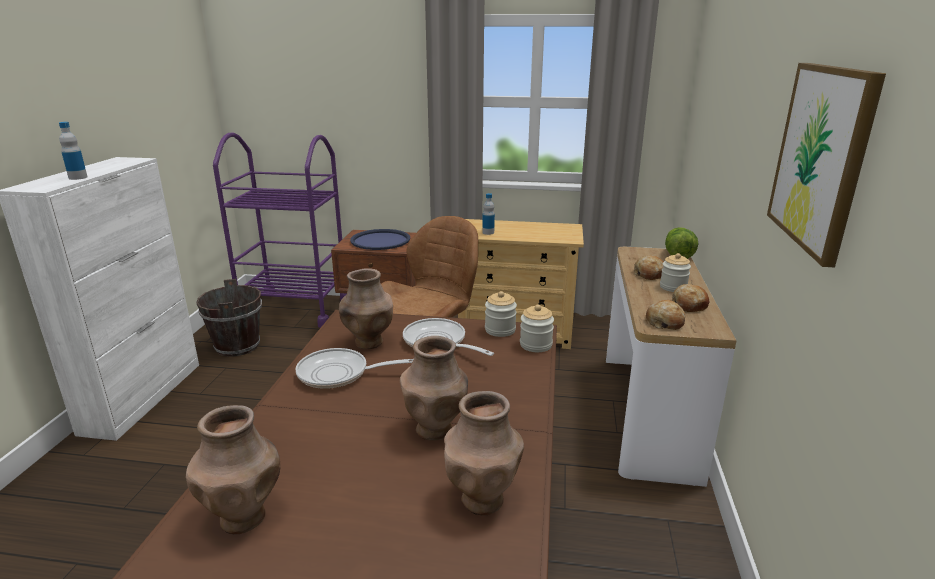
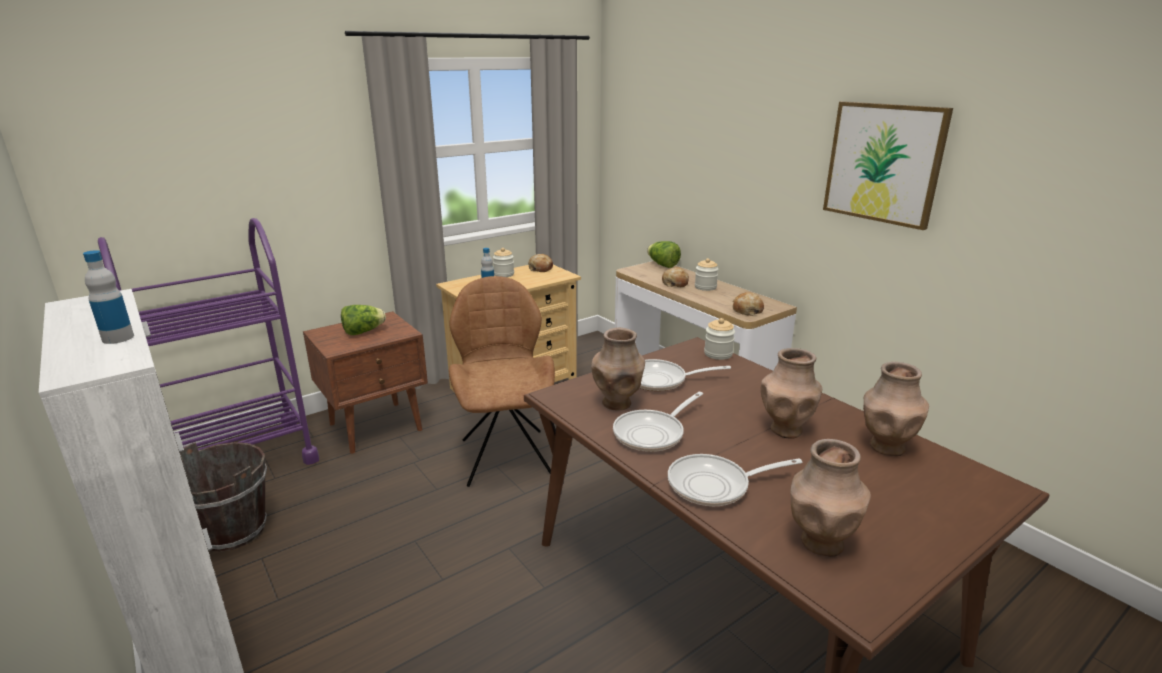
camera: 45 degrees left, 0 degrees up
blue tray [350,229,410,250] -> lettuce [341,305,386,335]
jar [485,291,517,337] -> jar moved to [493,248,514,277]
bread [672,284,709,312] -> bread moved to [528,254,553,272]
none -> frying pan [668,454,803,506]

